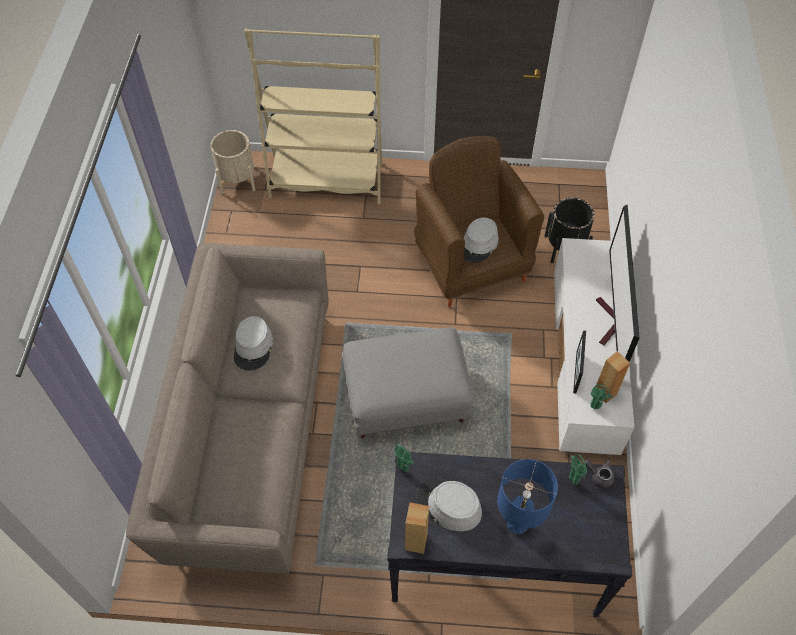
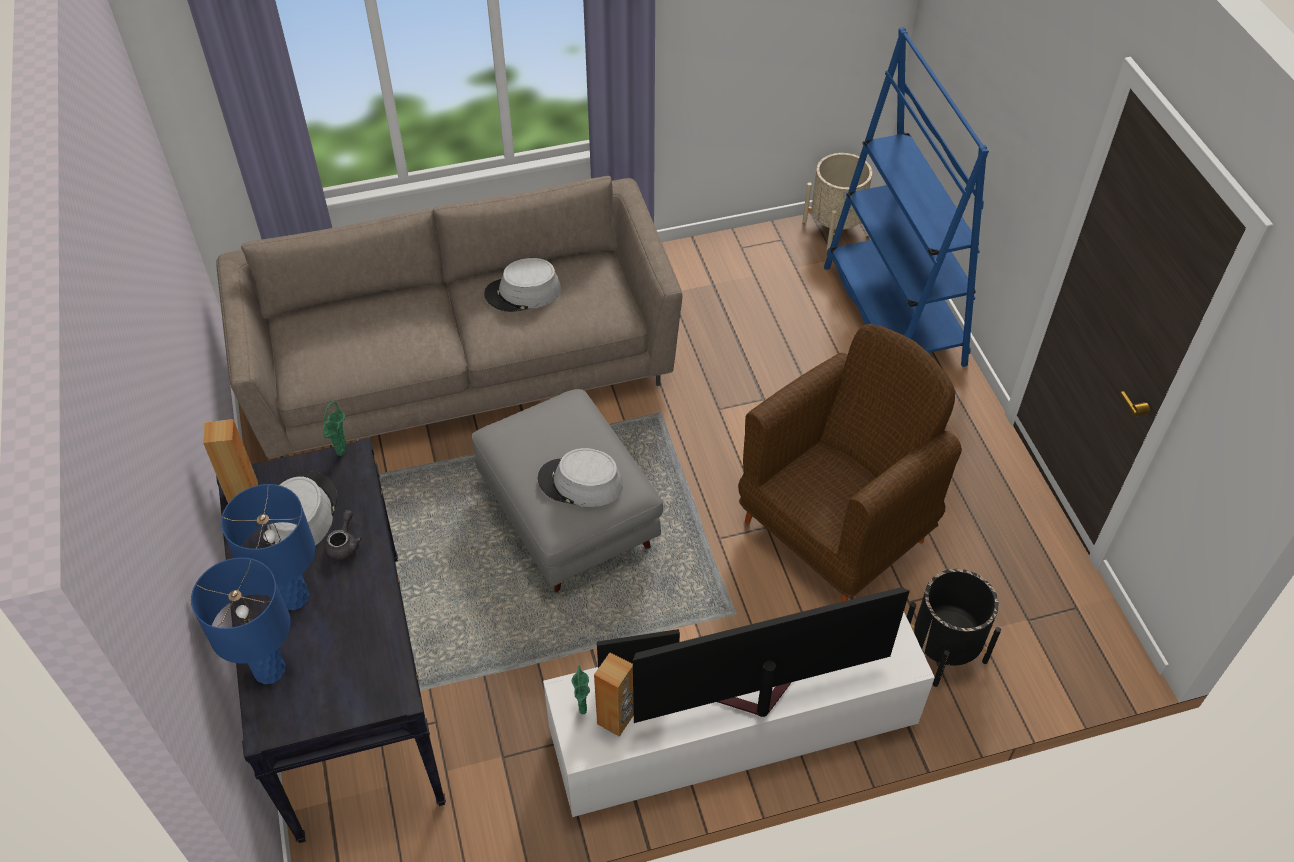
camera: 70 degrees right, 5 degrees down
beige bookcase [245,28,382,204] -> blue bookcase [824,27,989,367]
grey hat [463,218,499,263] -> grey hat moved to [538,448,623,507]
green vase [569,455,587,485] -> none
grey teapot [585,459,615,488] -> grey teapot moved to [324,510,362,561]
none -> blue table lamp [191,558,291,684]

